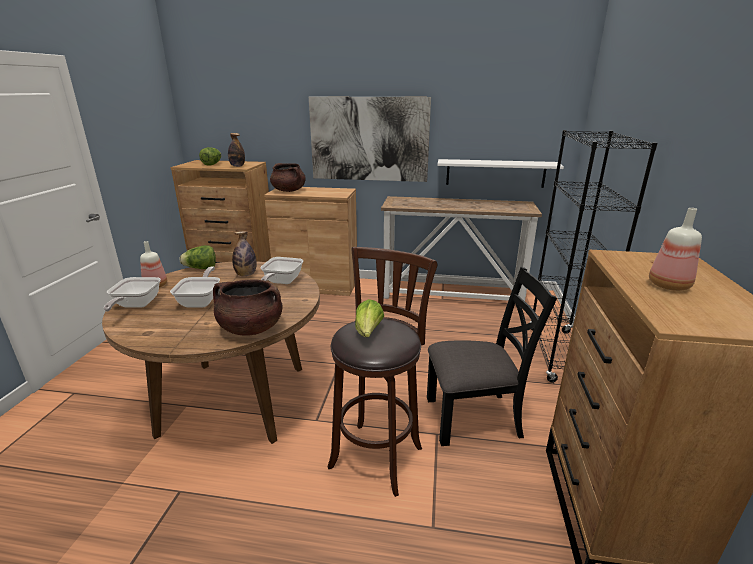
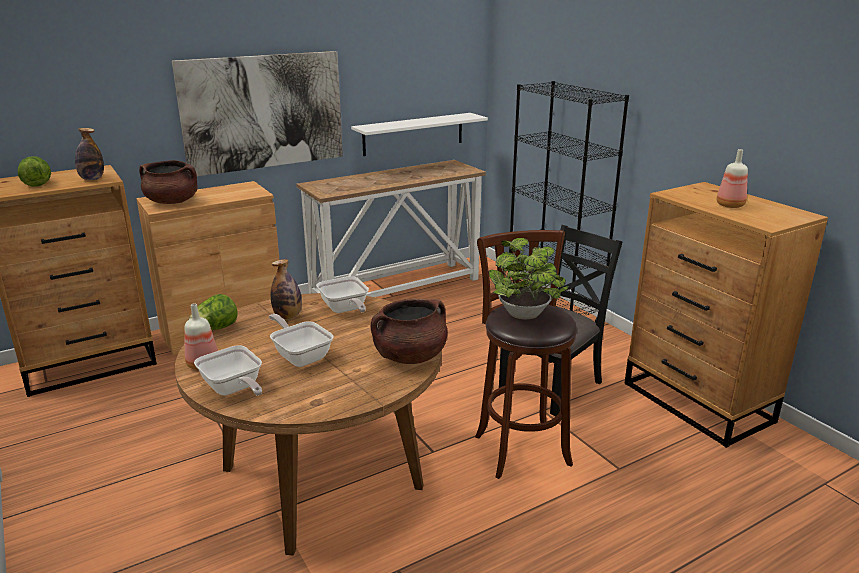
camera: 40 degrees left, 0 degrees up
lettuce [355,299,384,337] -> potted plant [489,238,569,319]

